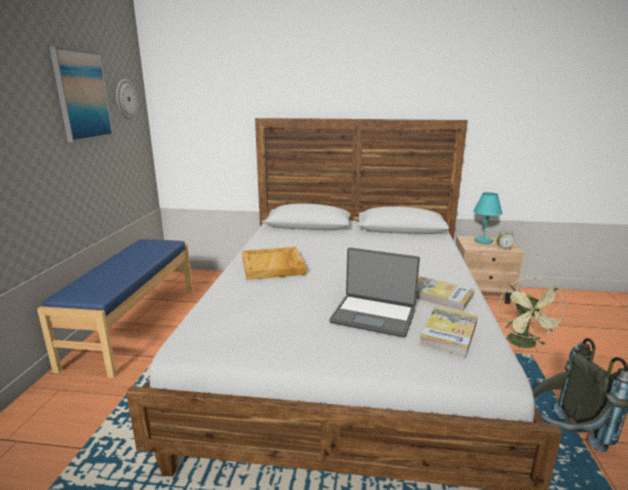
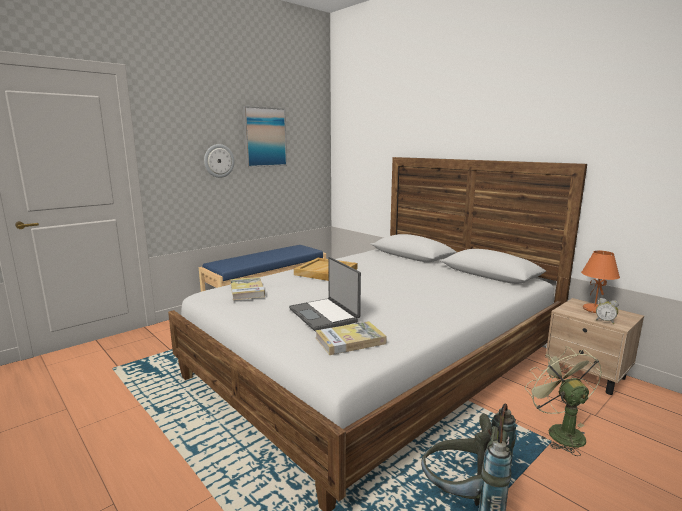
camera: 40 degrees right, 5 degrees down
wall clock [116,79,138,119] -> wall clock moved to [204,144,235,178]
book [416,277,475,311] -> book moved to [230,277,265,300]
turquoise table lamp [473,192,503,244] -> orange table lamp [581,251,620,313]
green fan [498,278,568,348] -> green fan turned 120 degrees clockwise [525,346,602,456]

